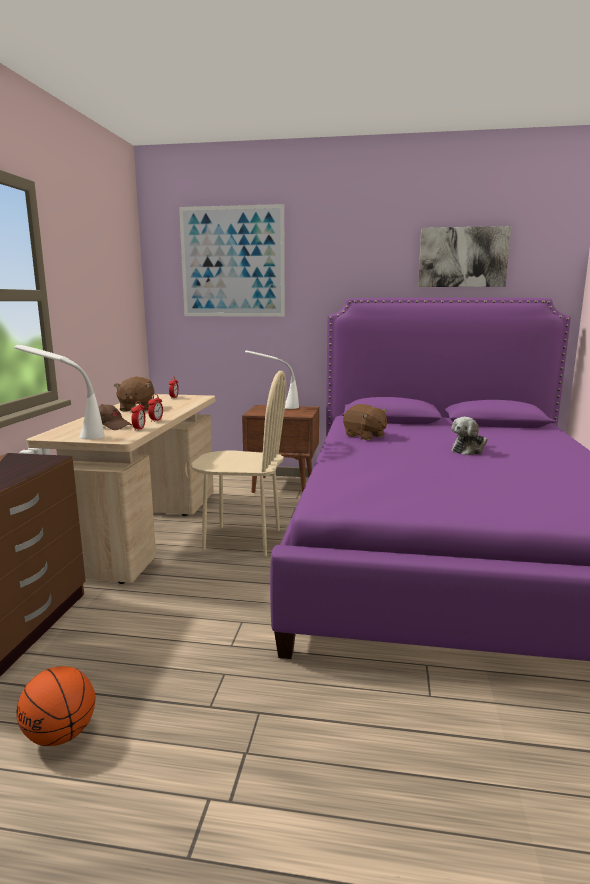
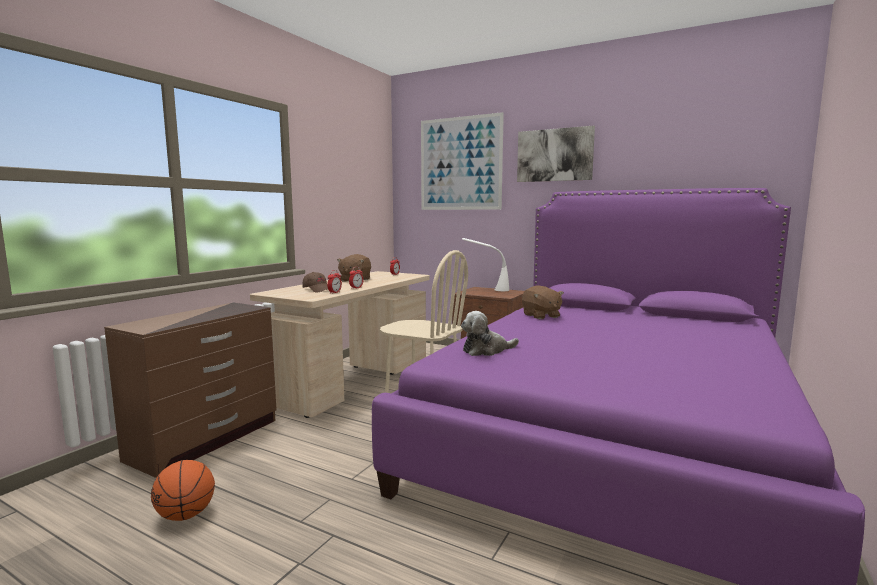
camera: 20 degrees right, 5 degrees down
white table lamp [14,345,105,440] -> none
picture [418,226,511,287] -> picture moved to [517,126,595,182]
plush toy [452,417,488,456] -> plush toy moved to [461,311,519,356]

